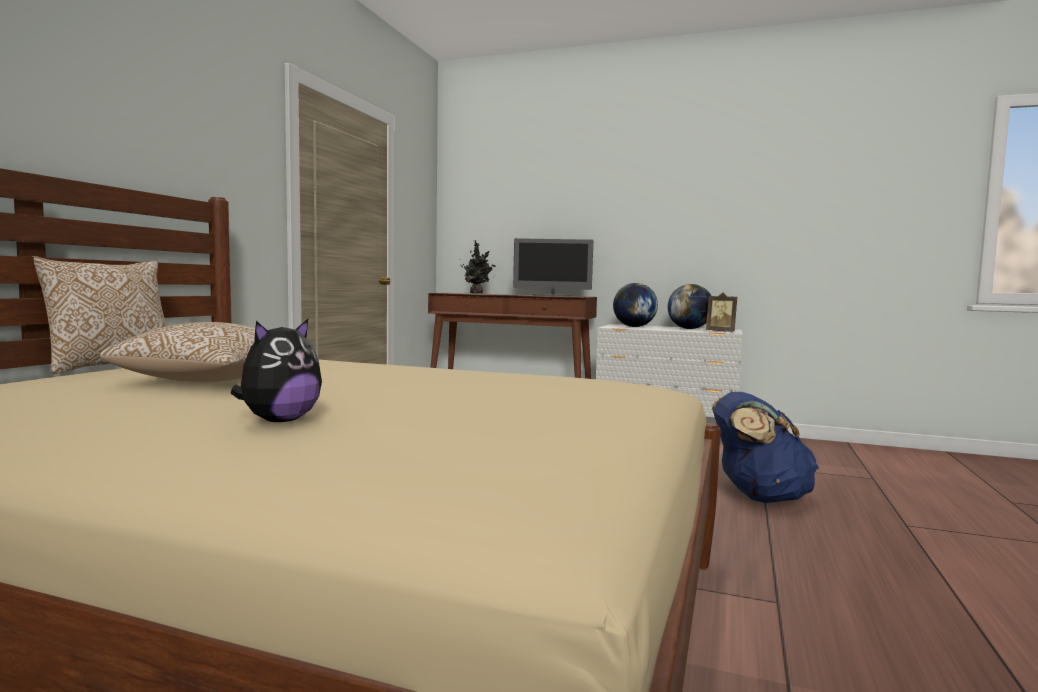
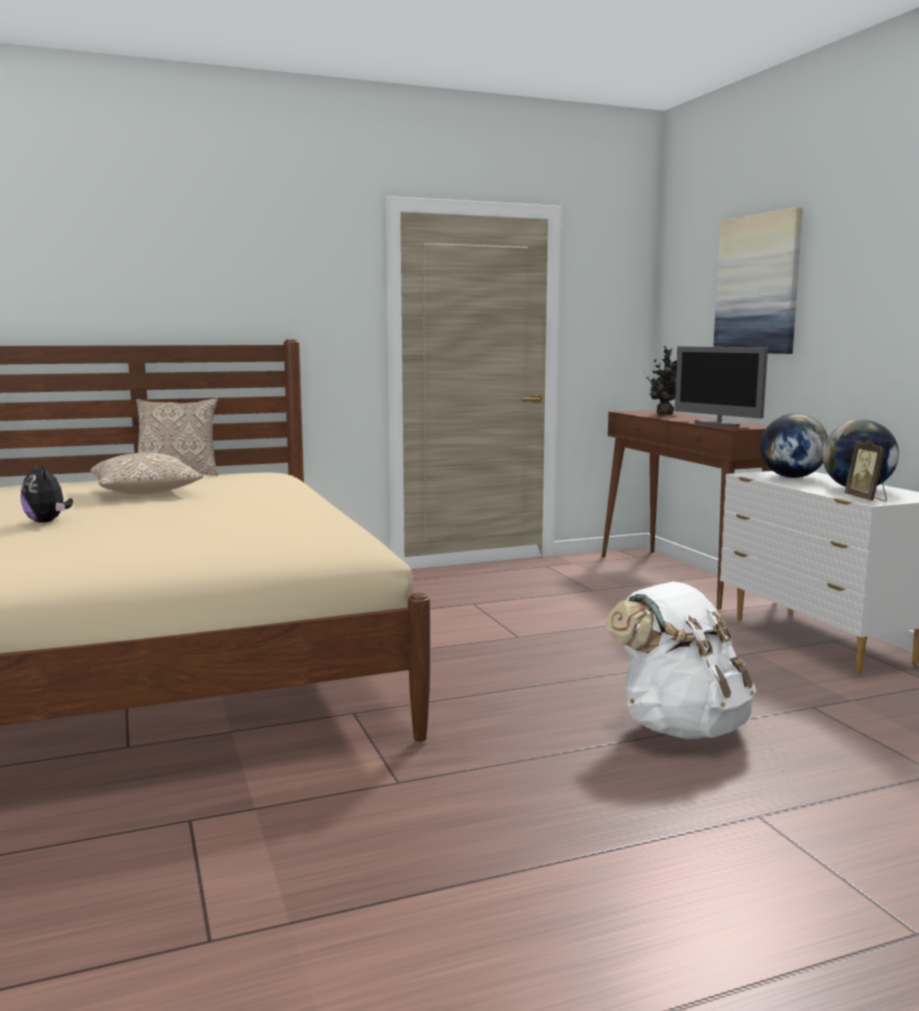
camera: 50 degrees right, 5 degrees up
plush toy [230,319,322,422] -> plush toy turned 60 degrees clockwise [21,462,73,523]
blue backpack [712,392,819,503] -> white backpack [605,581,756,739]
none -> picture [713,207,803,354]

